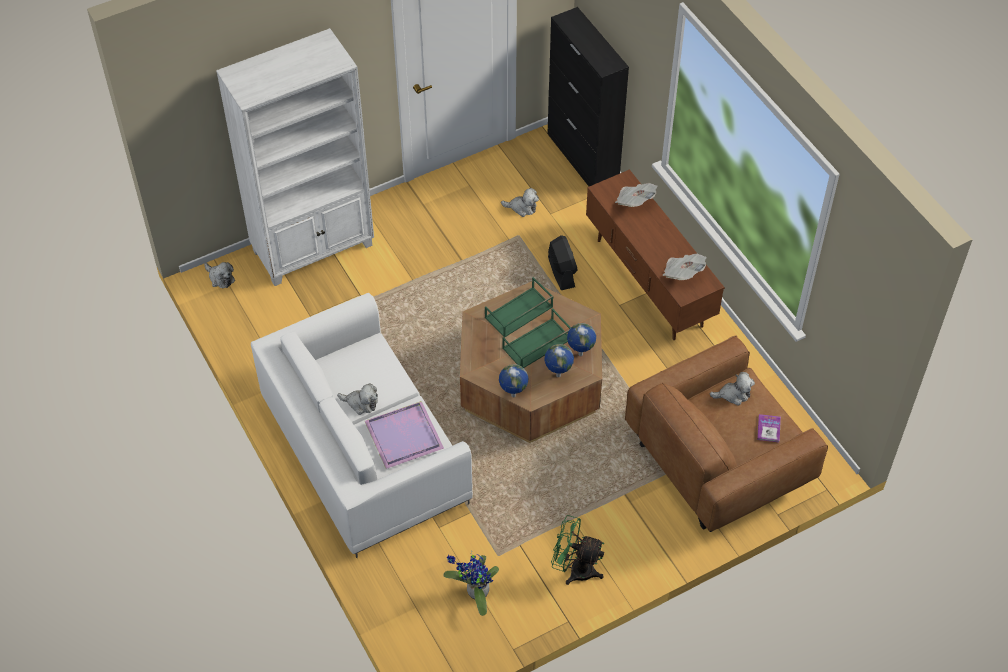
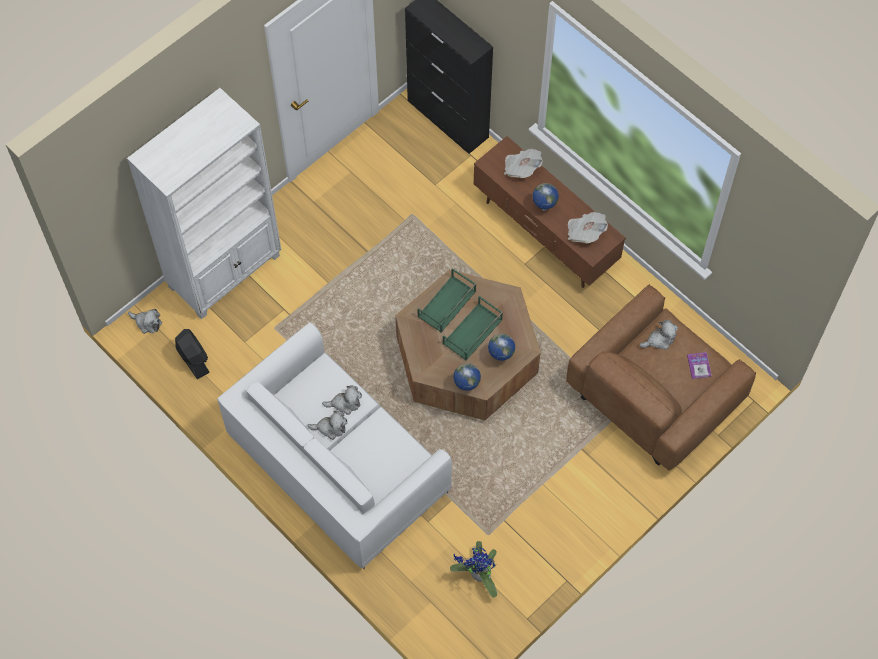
camera: 15 degrees left, 10 degrees up
purple tray [365,401,444,469] -> none
plush toy [501,188,539,217] -> plush toy moved to [322,385,362,415]
black fan [548,235,578,290] -> black fan moved to [175,329,210,379]
green fan [551,515,604,585] -> none
globe [567,323,596,356] -> globe moved to [532,183,559,211]

